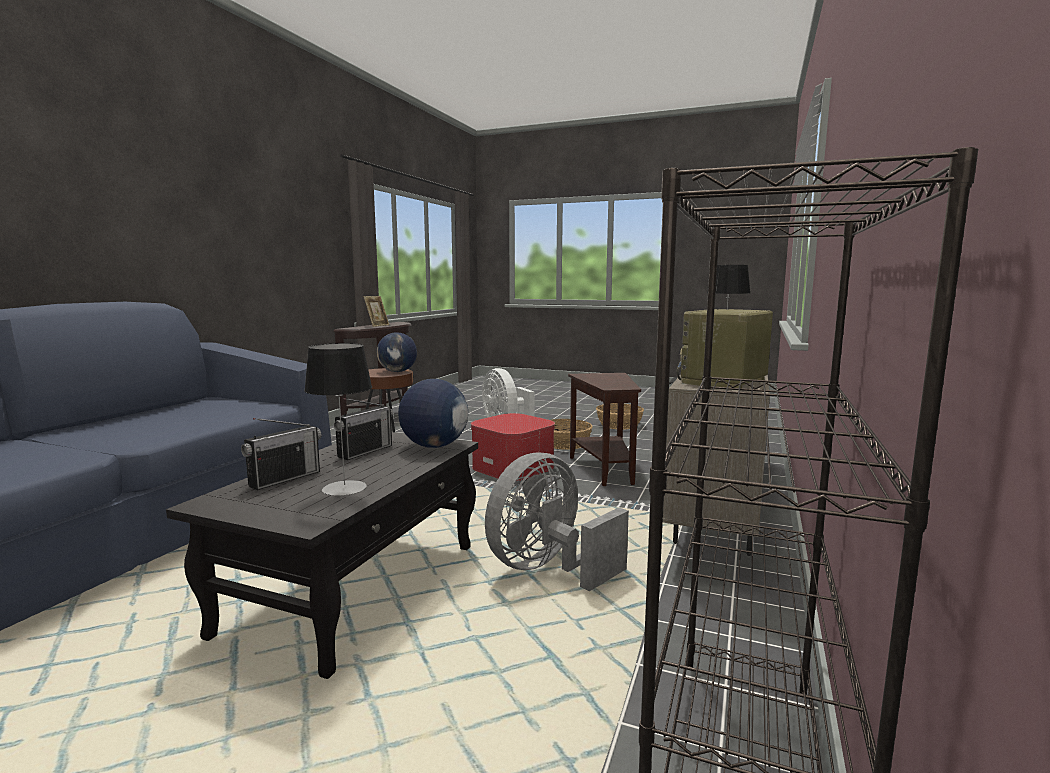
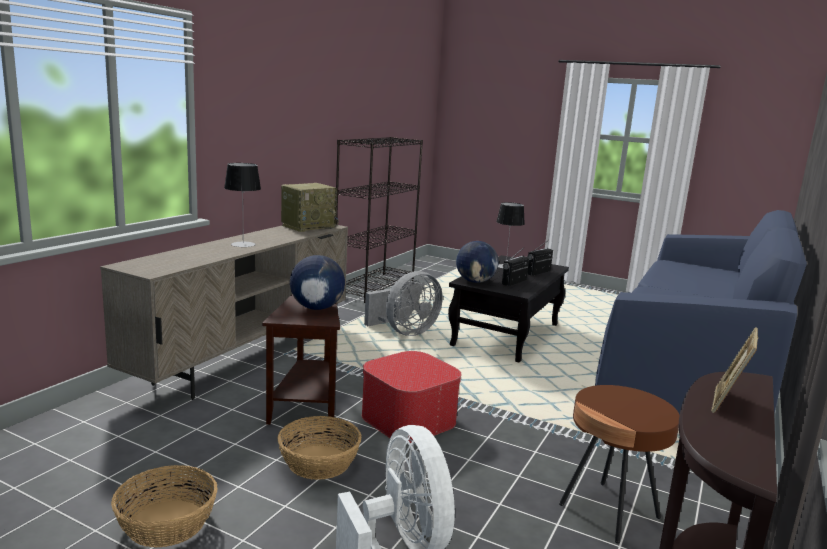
camera: 175 degrees left, 5 degrees up
globe [376,332,417,372] -> globe moved to [290,255,345,310]

